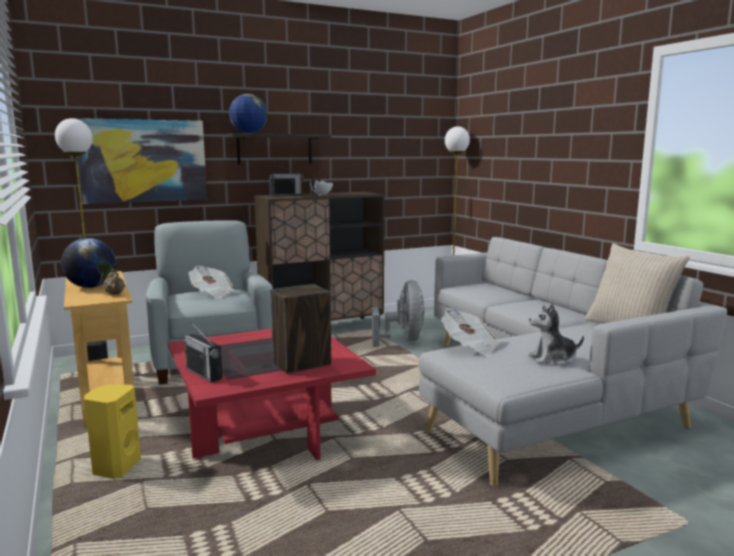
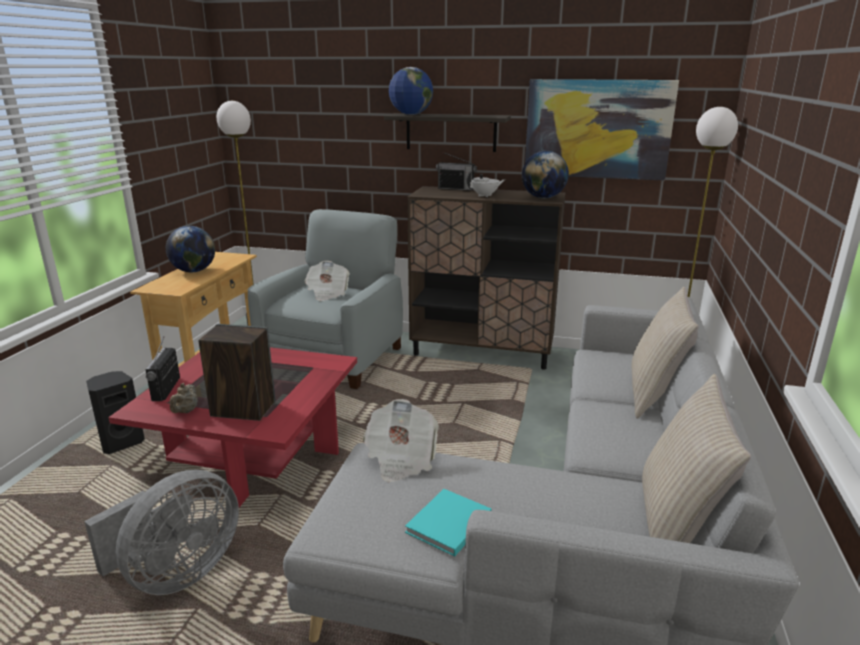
camera: 40 degrees right, 10 degrees up
picture [74,118,207,204] -> picture moved to [525,79,679,180]
yellow speaker [84,385,141,479] -> black speaker [86,371,145,454]
beige teapot [103,269,125,295] -> beige teapot moved to [170,383,198,413]
grey fan [372,280,425,347] -> grey fan moved to [84,470,239,595]
plush toy [529,304,584,366] -> turquoise book [405,489,492,557]
none -> globe [522,151,569,198]
none -> beige pillow [632,287,699,419]

